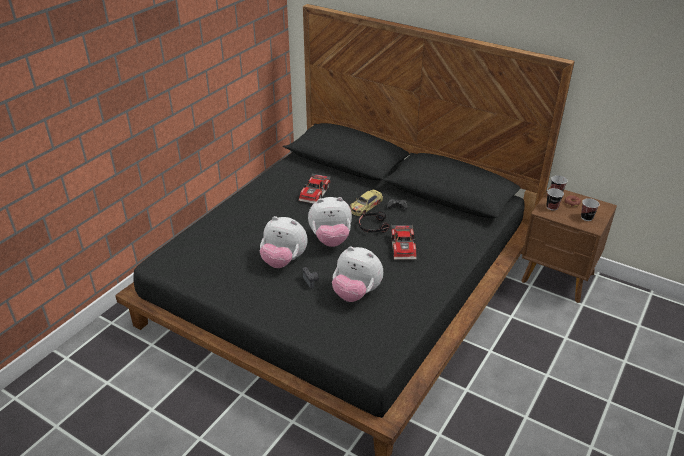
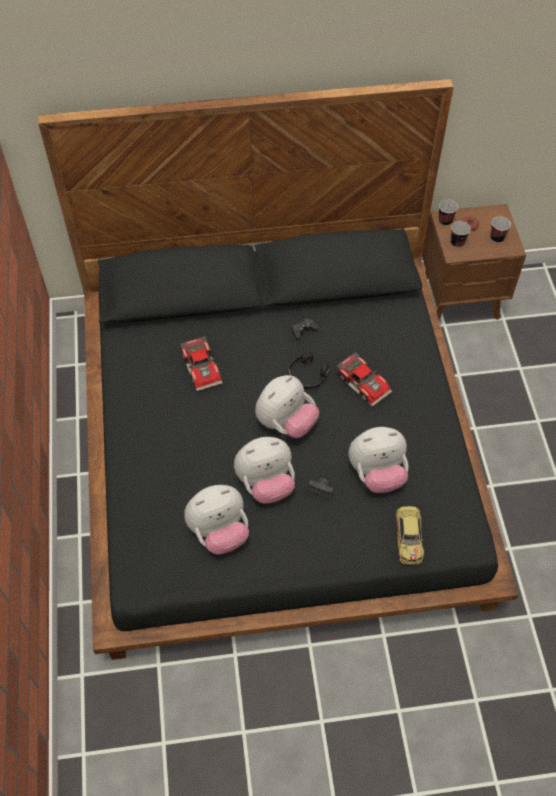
camera: 40 degrees left, 20 degrees up
toy car [350,189,383,216] -> toy car moved to [396,506,424,564]
none -> plush toy [184,485,249,554]

